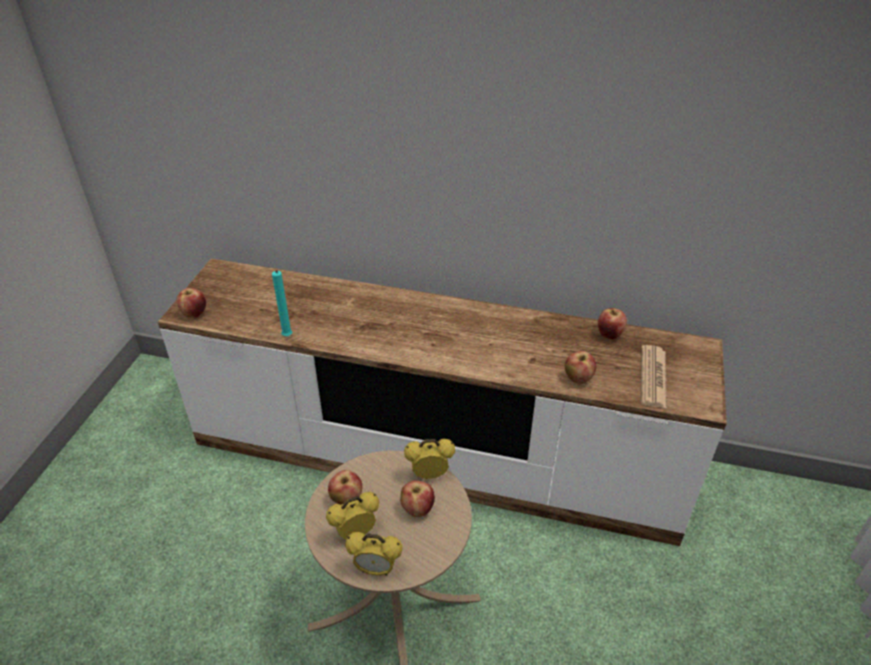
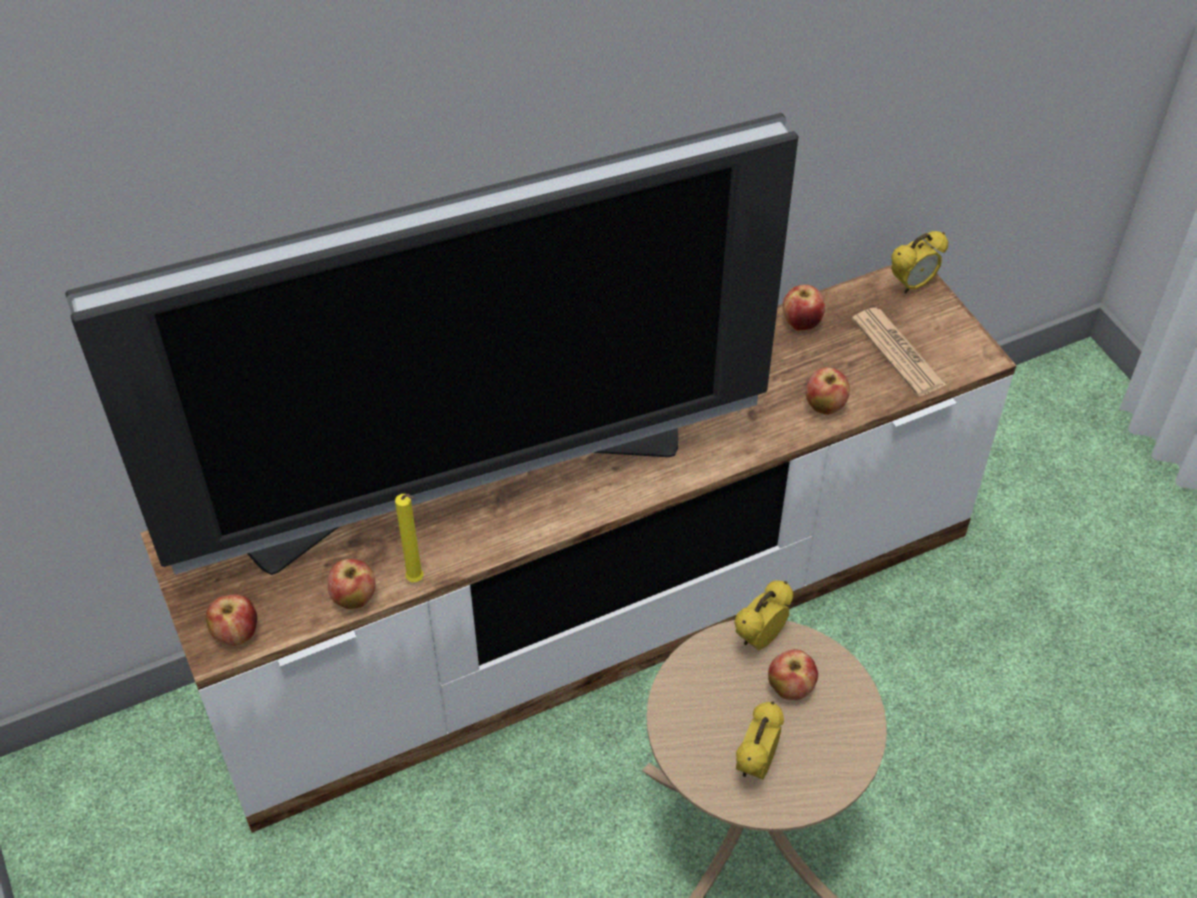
camera: 40 degrees left, 10 degrees up
turquoise candle [272,270,292,336] -> yellow candle [395,494,424,582]
apple [328,470,362,505] -> apple moved to [328,559,376,609]
alarm clock [345,532,403,576] -> alarm clock moved to [891,231,948,293]
none -> television [65,113,798,575]

